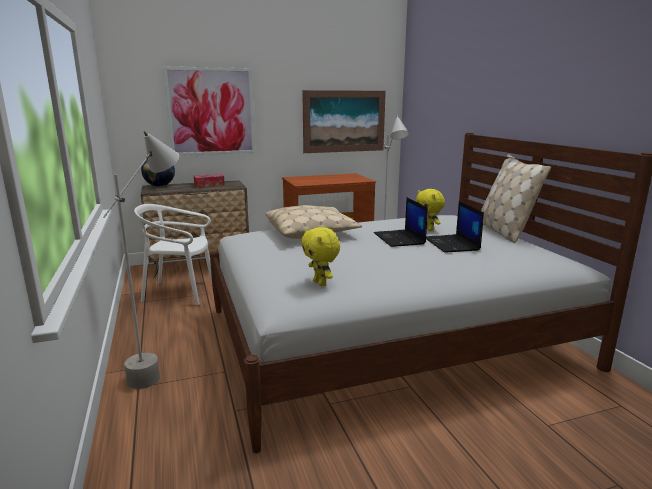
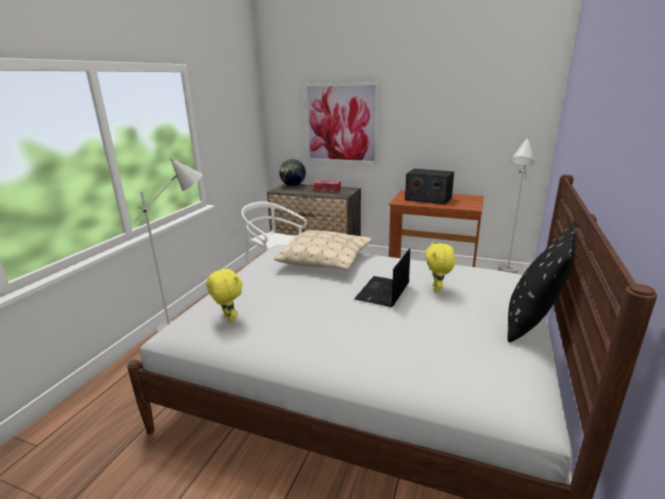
camera: 40 degrees right, 5 degrees up
yellow plush toy [301,227,340,286] -> yellow plush toy turned 135 degrees clockwise [206,267,242,322]
picture [302,90,386,153] -> none
laptop [426,201,484,253] -> none
beige pillow [481,155,551,243] -> black pillow [508,221,579,343]
none -> radio [405,168,454,204]

